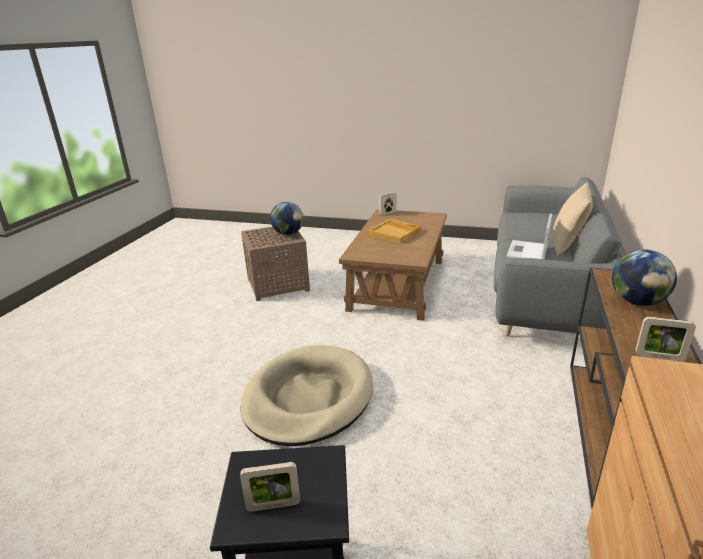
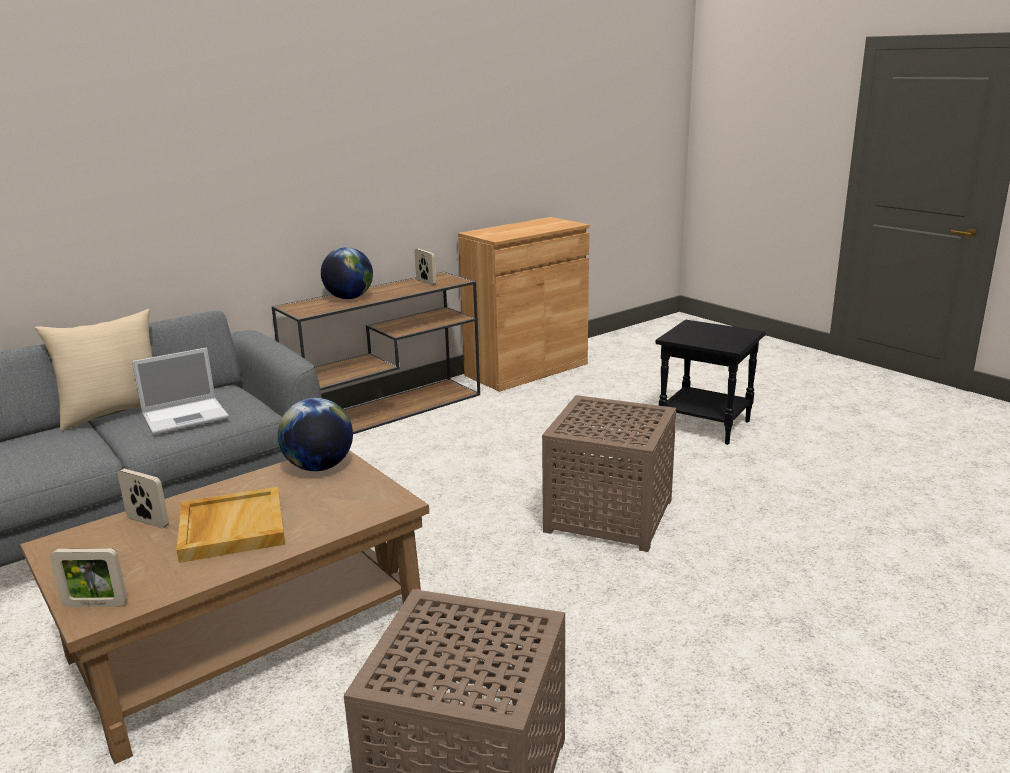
camera: 145 degrees left, 5 degrees down
beige dog bed [240,345,373,446] -> brown side table [542,395,676,552]
picture frame [240,462,300,512] -> picture frame moved to [118,469,169,529]
globe [270,202,304,235] -> globe moved to [278,398,353,471]

